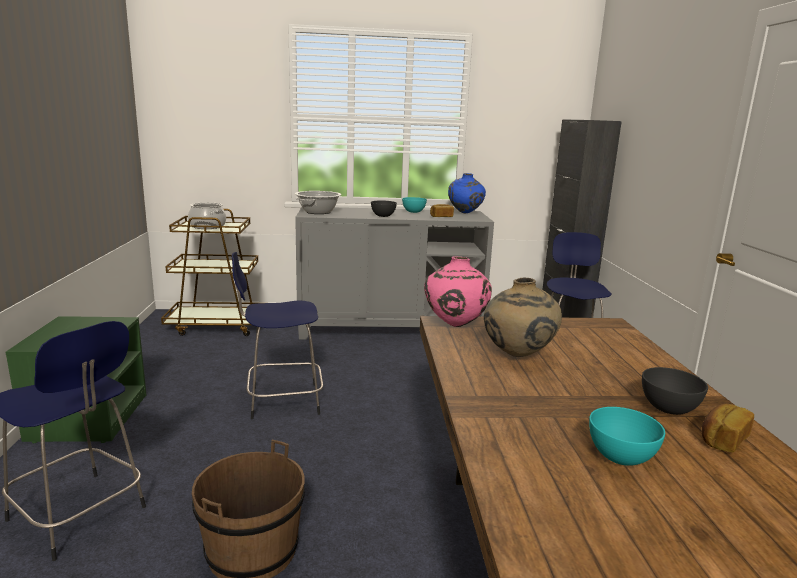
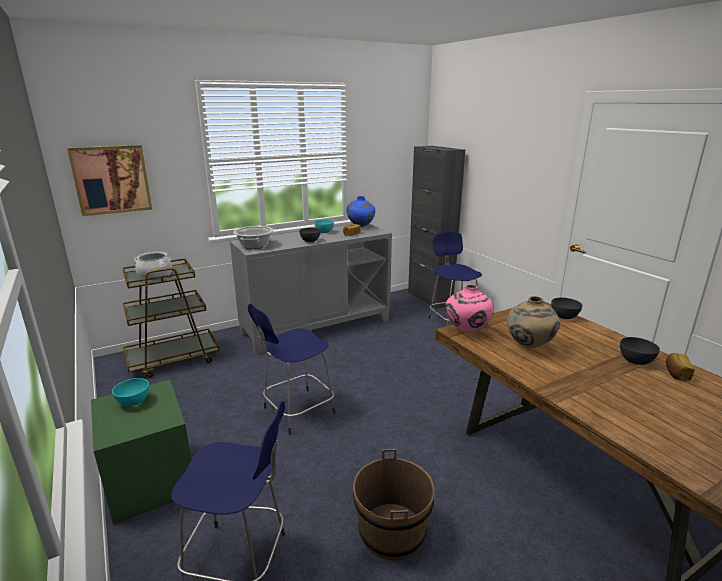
camera: 25 degrees left, 5 degrees up
turquoise bowl [589,407,665,466] -> turquoise bowl moved to [112,378,149,406]
none -> picture [67,145,152,216]
none -> grey bowl [551,298,582,319]

